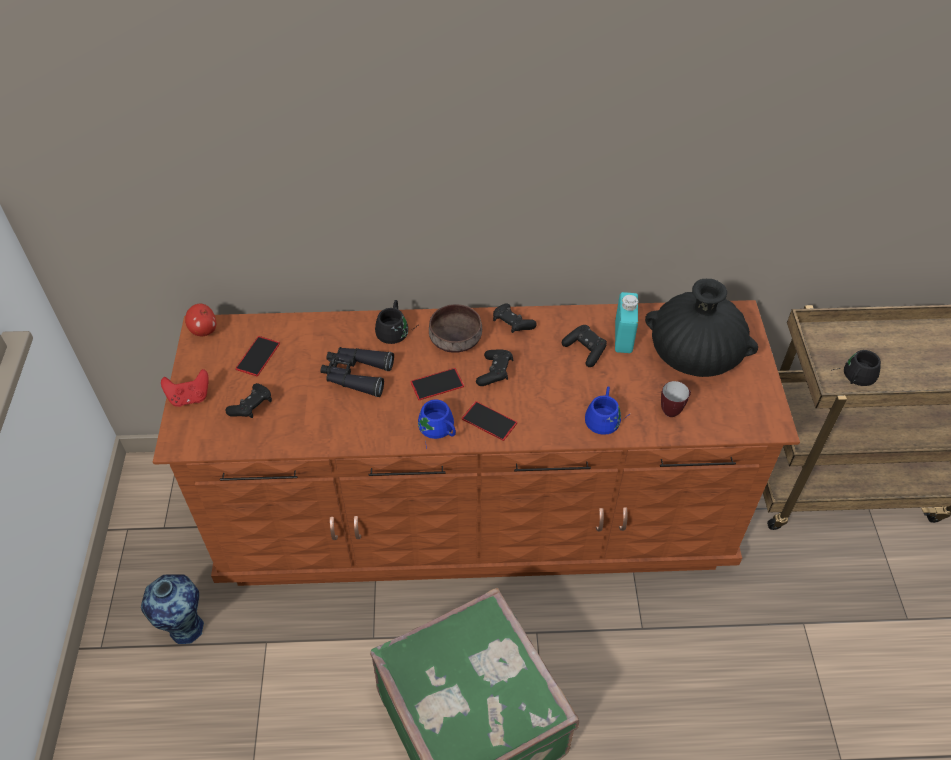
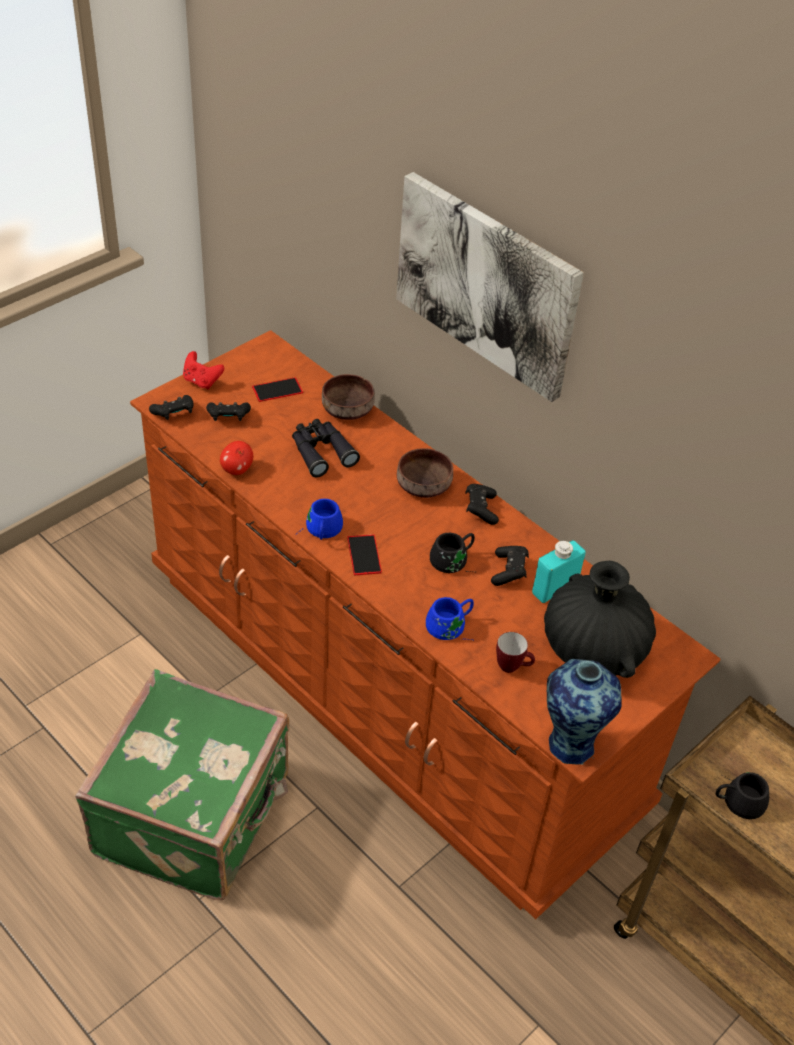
camera: 45 degrees right, 5 degrees down
vase [141,574,204,644] -> vase moved to [547,659,622,765]
apple [185,303,216,336] -> apple moved to [220,441,253,475]
black mug [375,300,418,344] -> black mug moved to [430,533,477,573]
phone [410,368,464,400] -> none
black game controller [476,349,513,386] -> black game controller moved to [149,395,194,420]
none -> brown bowl [322,374,375,420]
none -> picture [396,172,584,402]

